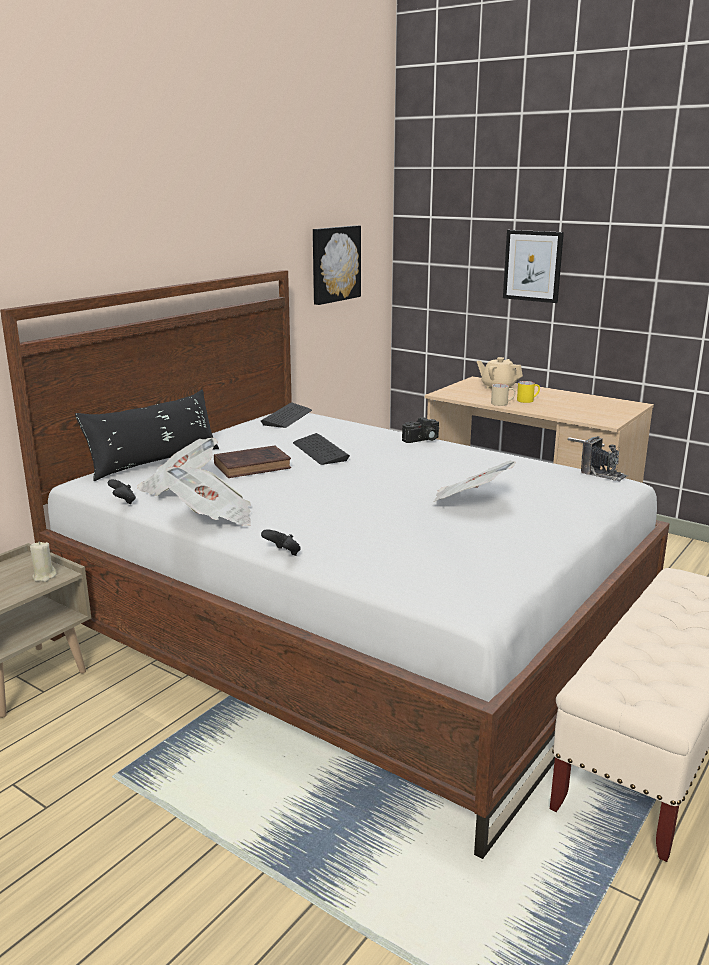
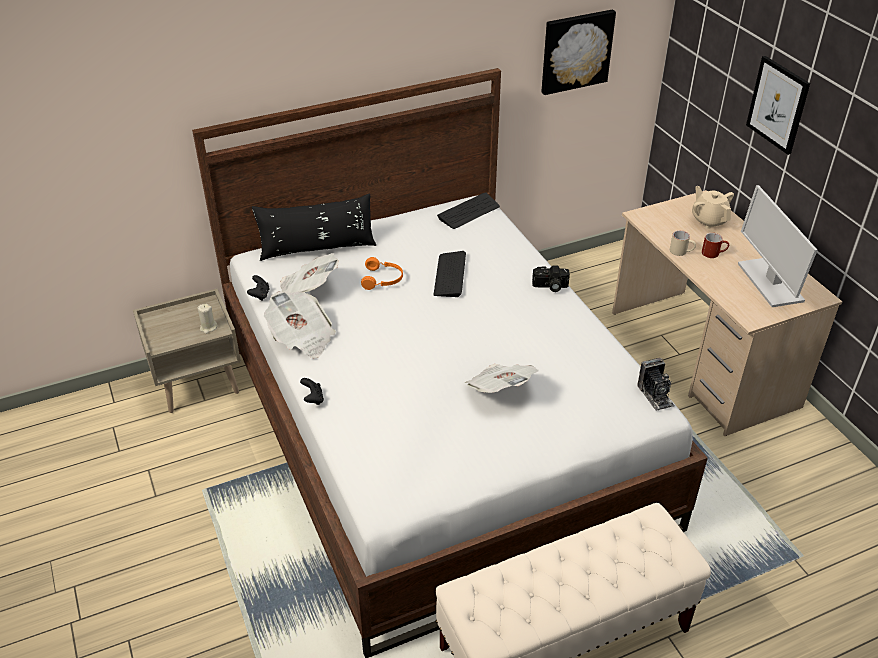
camera: 30 degrees right, 20 degrees up
brown book [214,446,291,478] -> orange headphones [361,257,403,290]
yellow mug [517,381,540,403] -> red mug [702,233,729,258]
none -> monitor [738,185,817,307]

